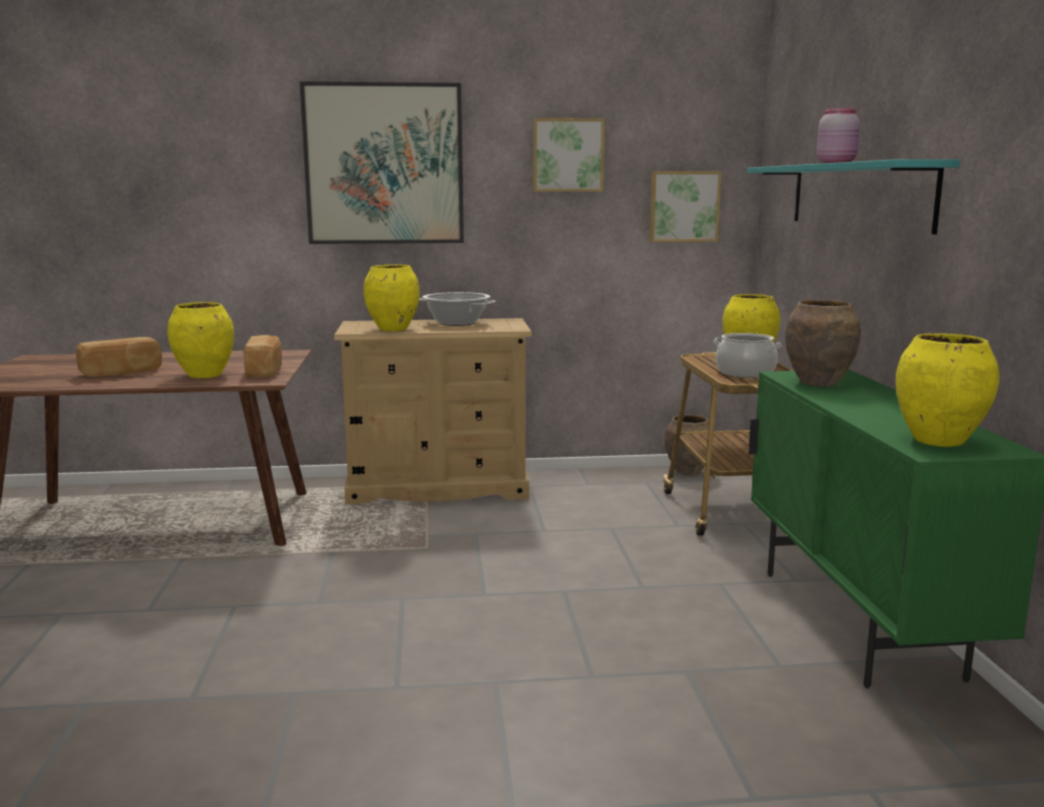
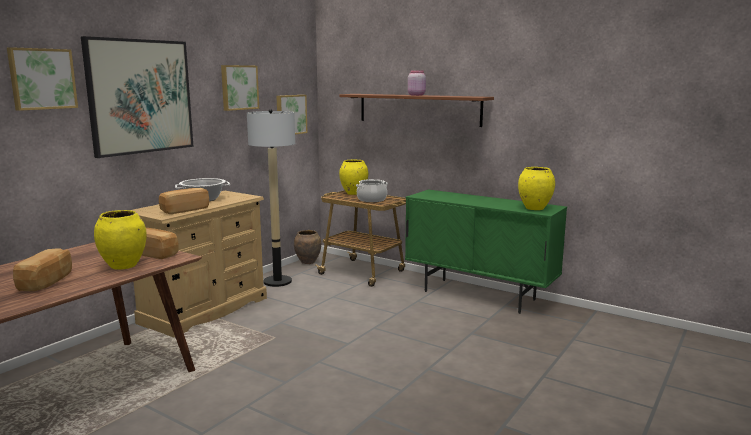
camera: 50 degrees left, 0 degrees up
yellow vase [363,264,420,331] -> bread [159,188,209,214]
turquoise shelf [747,159,960,235] -> brown shelf [340,94,494,127]
brown vase [785,300,861,387] -> none
none -> picture [7,47,78,111]
none -> floor lamp [247,109,295,287]

